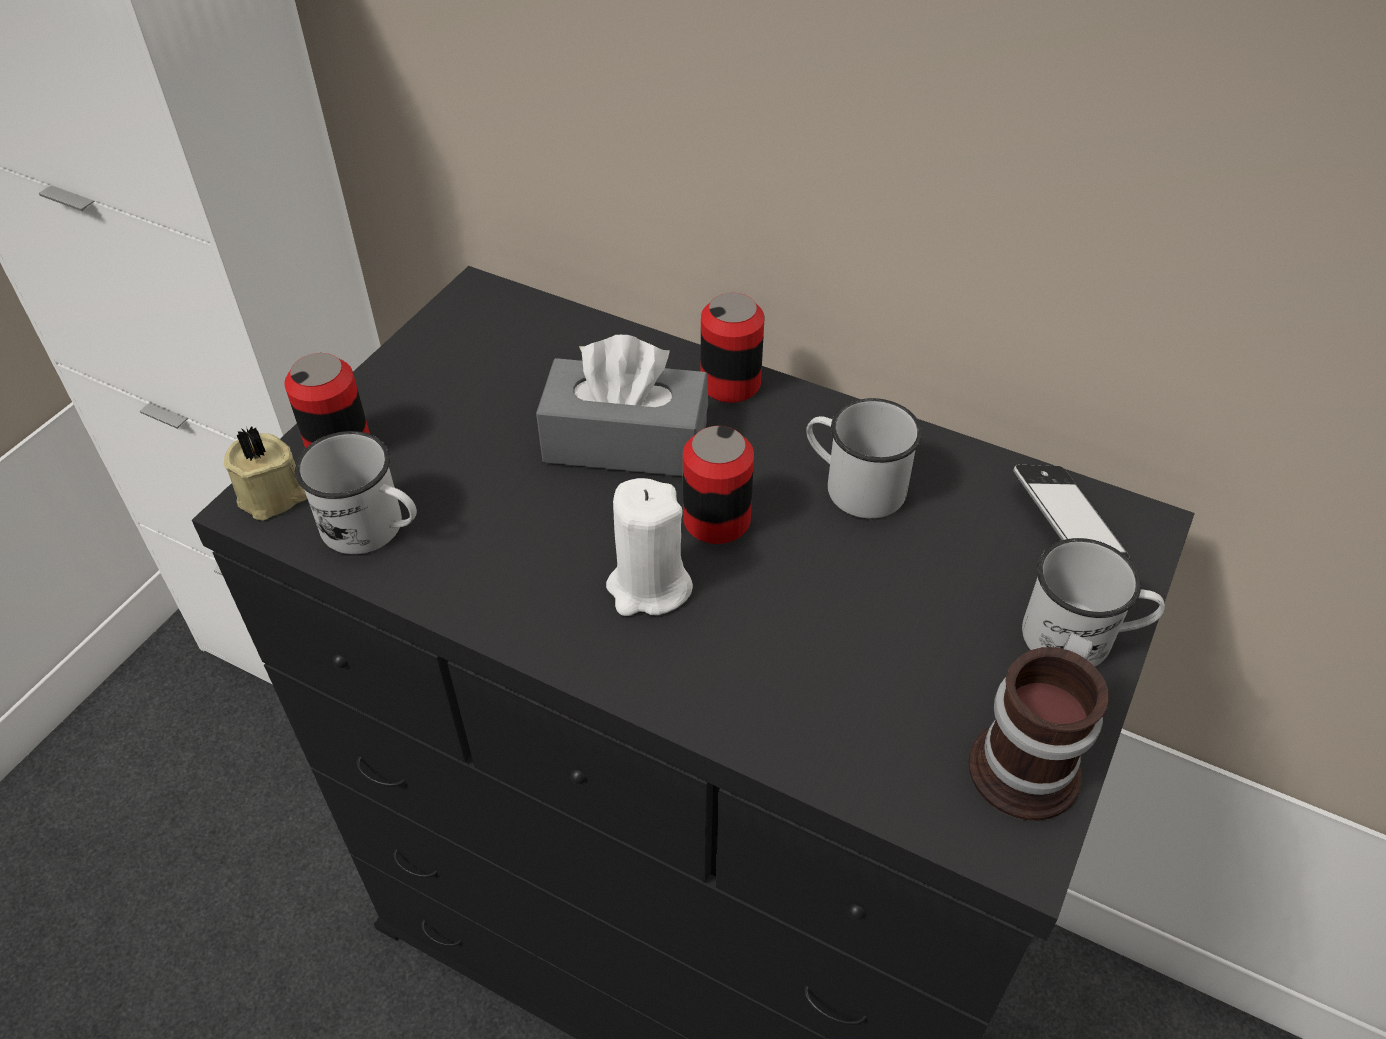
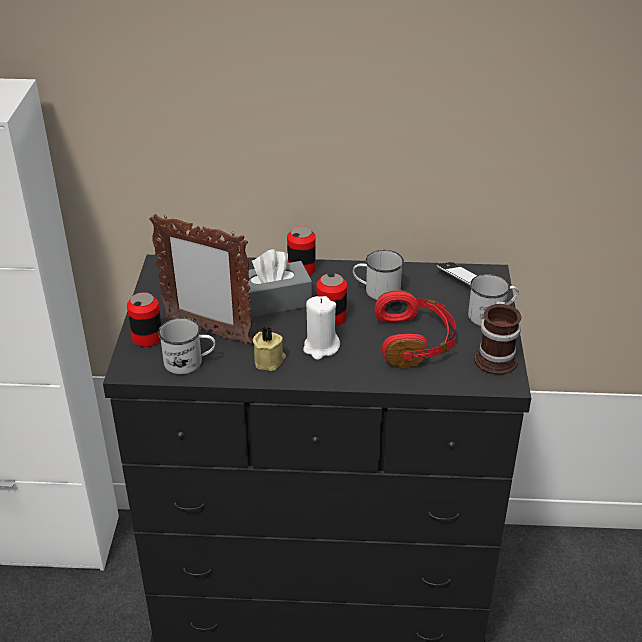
camera: 25 degrees left, 10 degrees down
beige candle [224,426,307,521] -> beige candle moved to [253,326,286,371]
none -> picture frame [149,214,253,345]
none -> red headphones [375,290,456,367]

